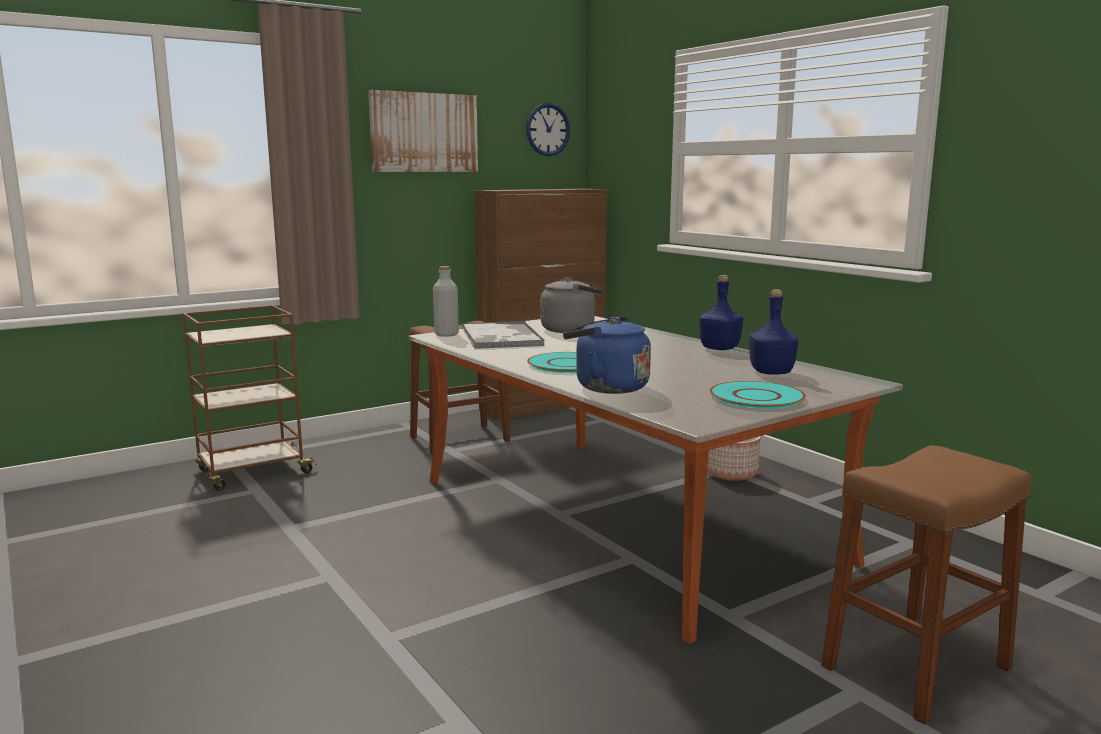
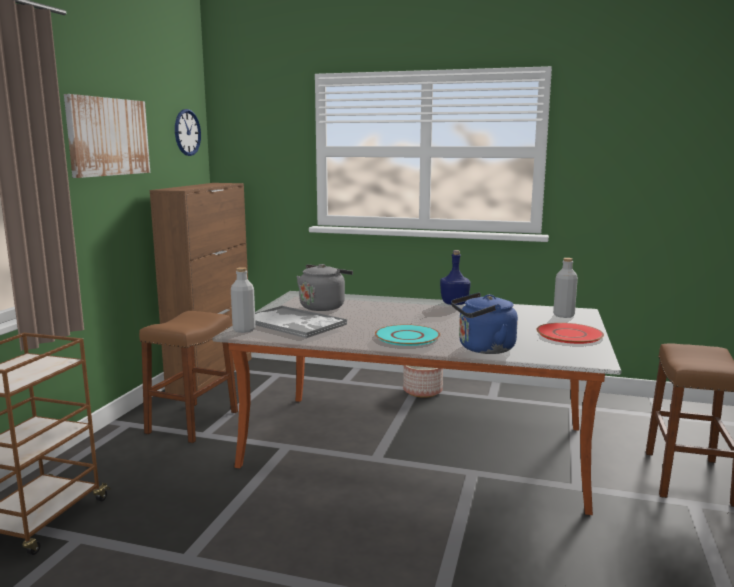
camera: 40 degrees left, 0 degrees up
turquoise plate [709,381,806,409] -> red plate [536,323,604,344]
blue bottle [749,289,799,375] -> none
none -> grey bottle [553,258,578,318]

